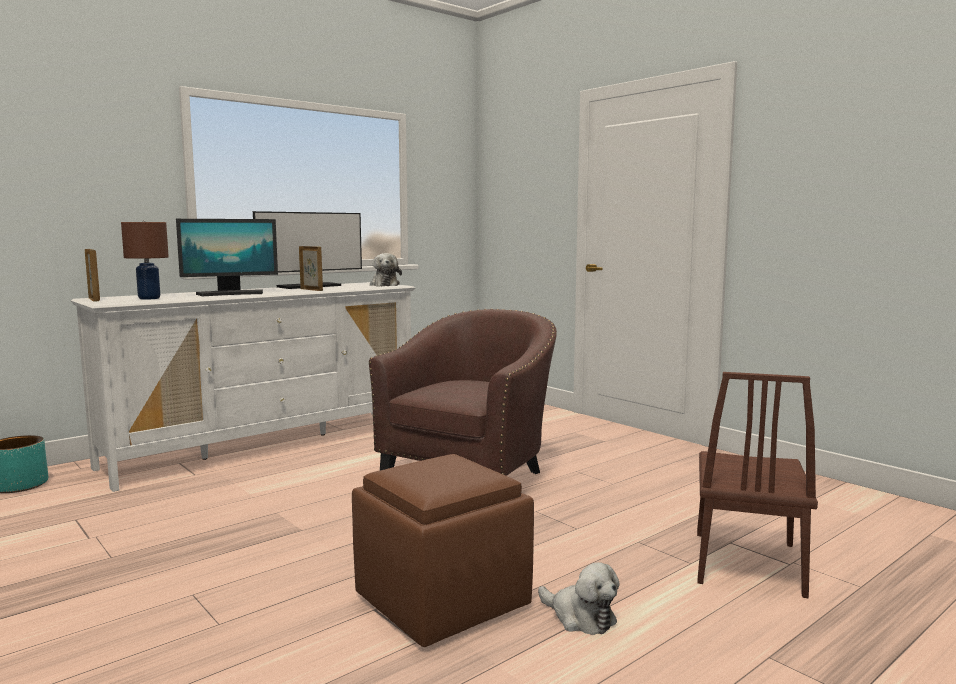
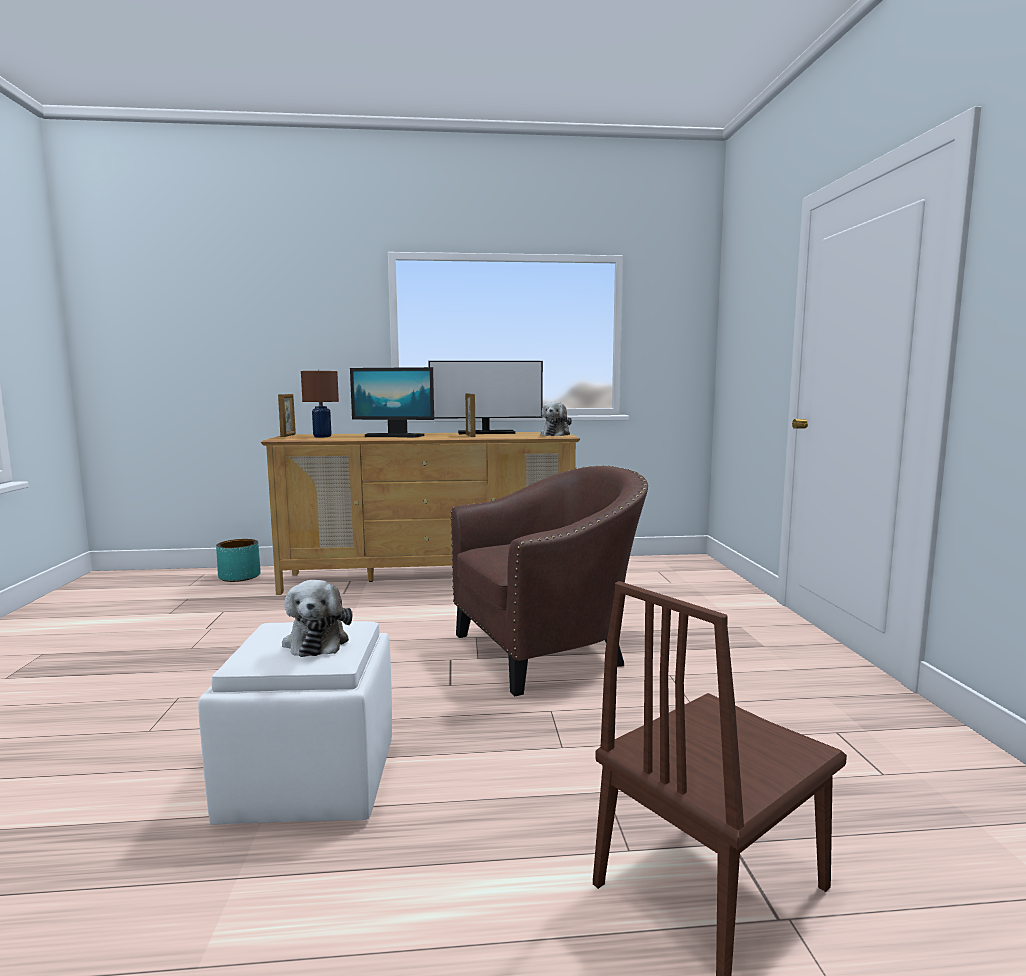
camera: 35 degrees right, 0 degrees up
white dresser [71,282,416,492] -> brown dresser [261,432,580,595]
brown ottoman [352,454,534,647] -> white ottoman [198,621,392,825]
plush toy [538,562,620,635] -> plush toy moved to [282,580,352,657]

